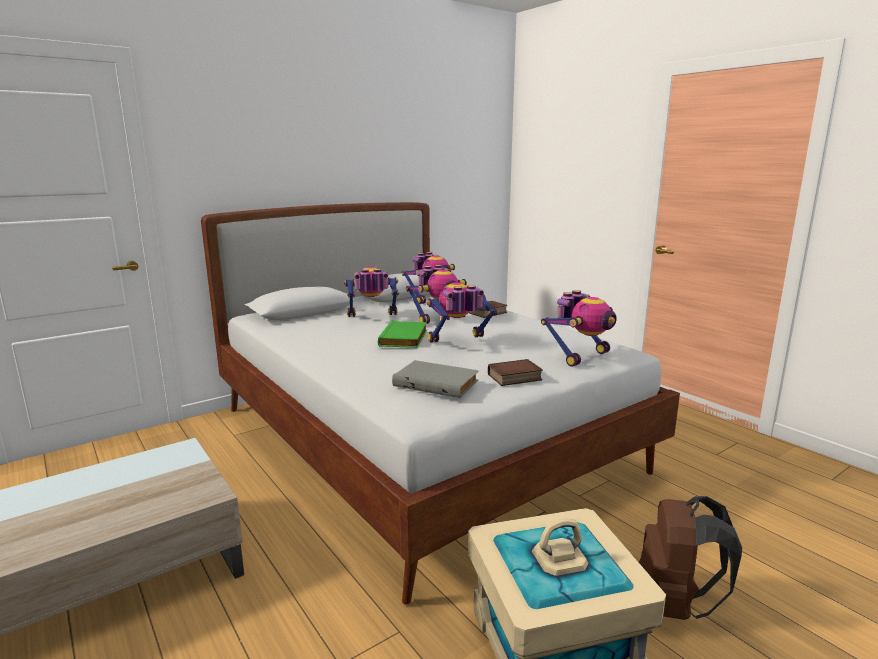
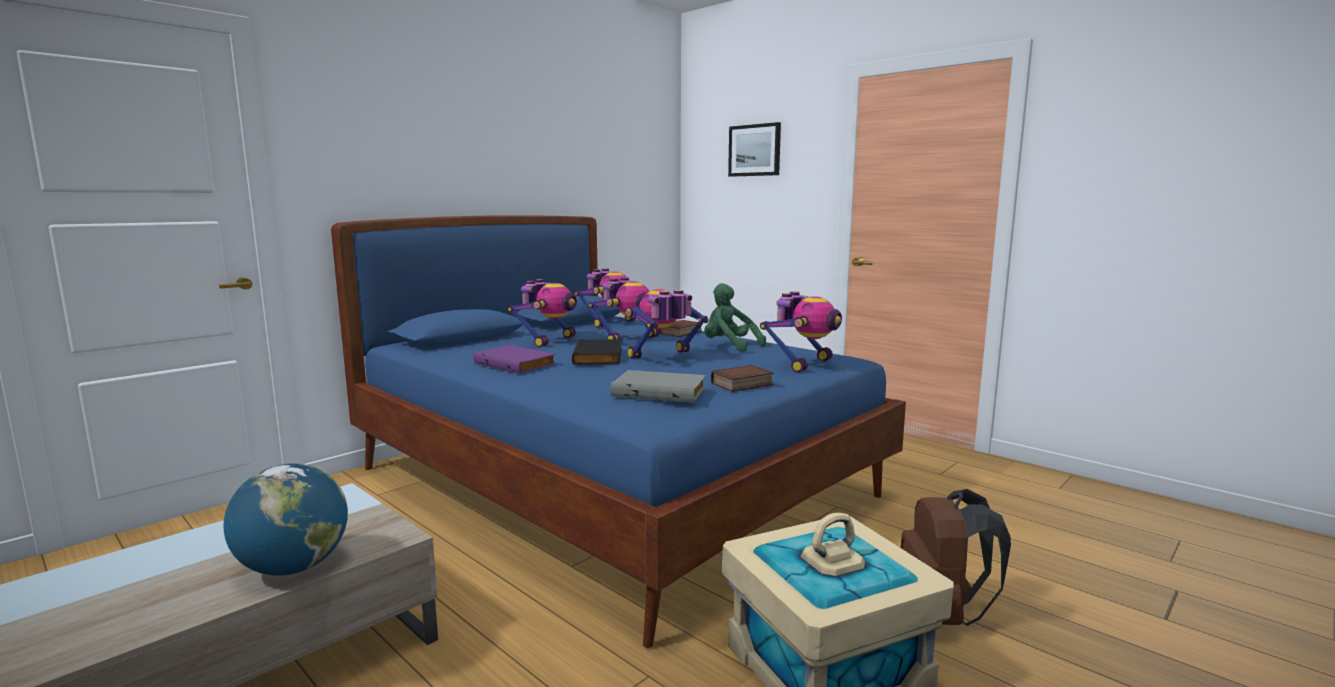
camera: 10 degrees left, 5 degrees down
white bed [201,202,680,605] -> blue bed [331,215,906,648]
toy robot [344,267,399,317] -> toy robot turned 135 degrees clockwise [507,279,577,348]
green book [378,321,427,348] -> black book [572,339,622,365]
none -> globe [224,463,348,576]
none -> purple book [473,345,556,374]
none -> green plush toy [704,283,766,352]
none -> picture [728,122,781,177]

